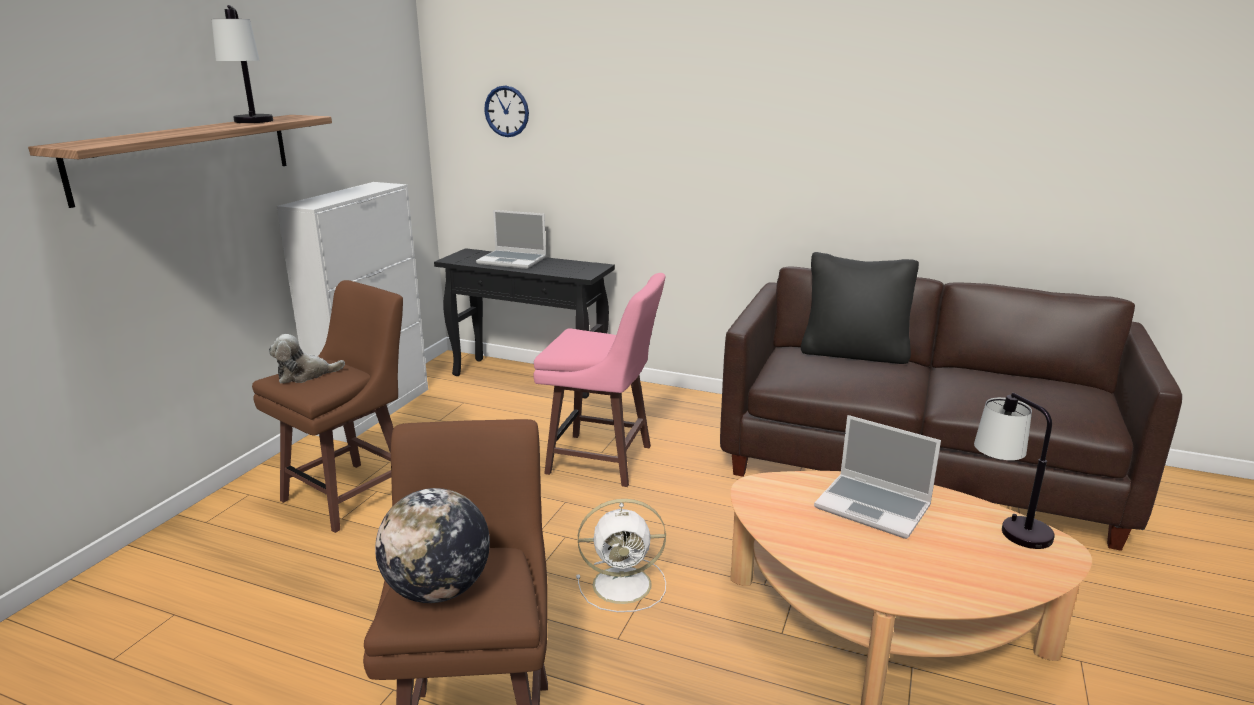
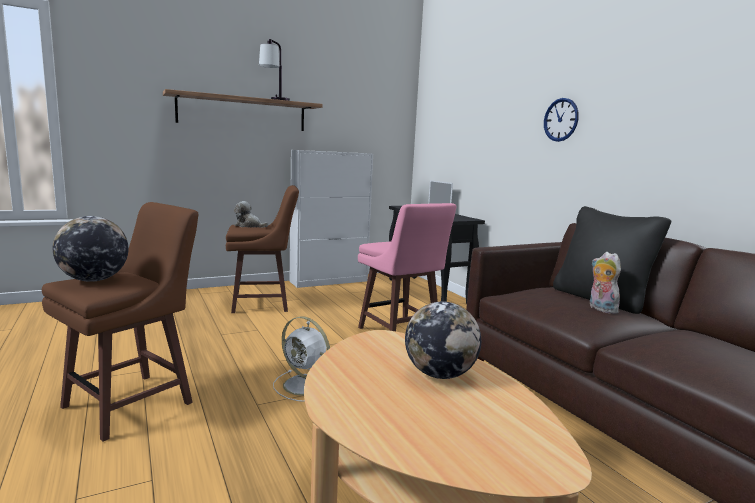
camera: 40 degrees right, 10 degrees down
wall clock [484,85,529,137] -> wall clock moved to [544,98,579,142]
laptop [814,415,941,539] -> globe [405,302,481,379]
table lamp [974,393,1055,549] -> none
none -> plush toy [590,252,621,314]

